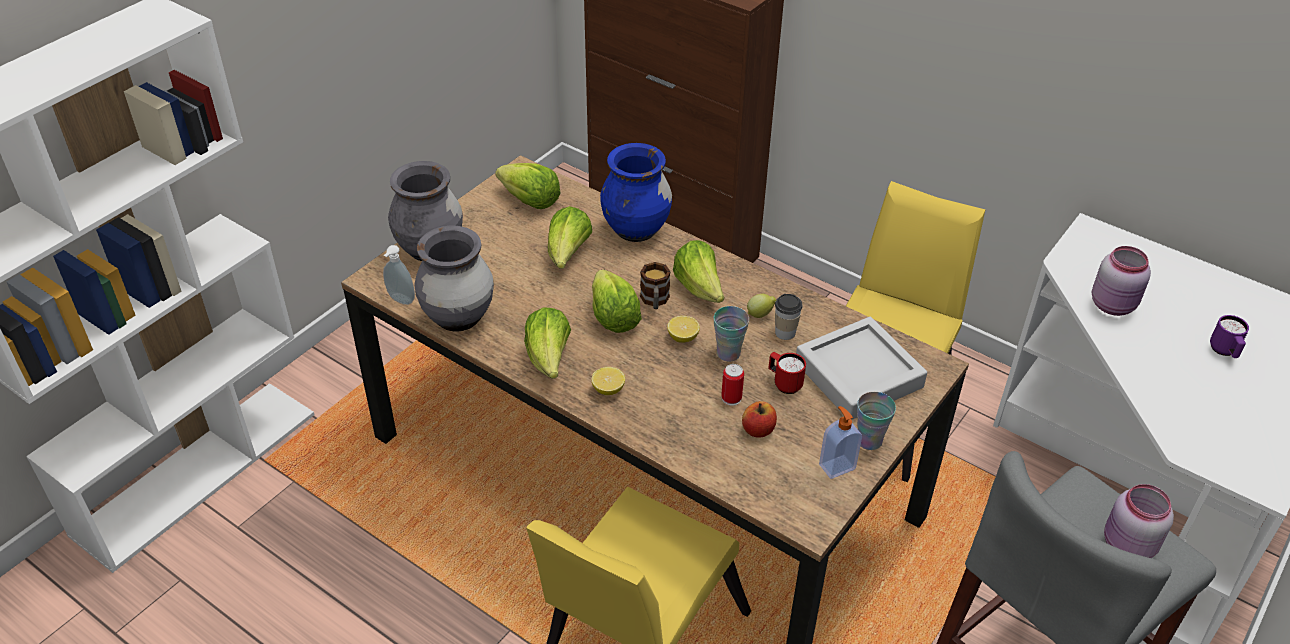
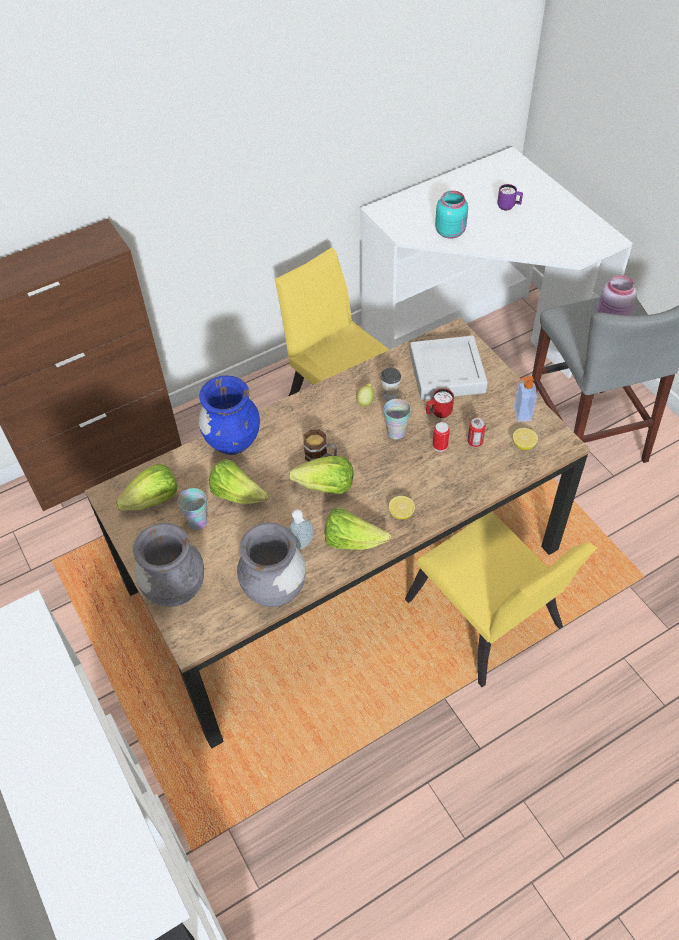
camera: 65 degrees left, 10 degrees up
soap dispenser [383,245,415,305] -> soap dispenser moved to [288,510,314,550]
lemon [667,316,700,343] -> lemon moved to [512,428,538,450]
lettuce [673,240,724,303] -> none
apple [742,401,777,437] -> can [468,418,486,447]
cup [857,392,896,450] -> cup moved to [178,488,207,530]
pink jar [1092,246,1151,316] -> turquoise jar [435,191,468,239]

